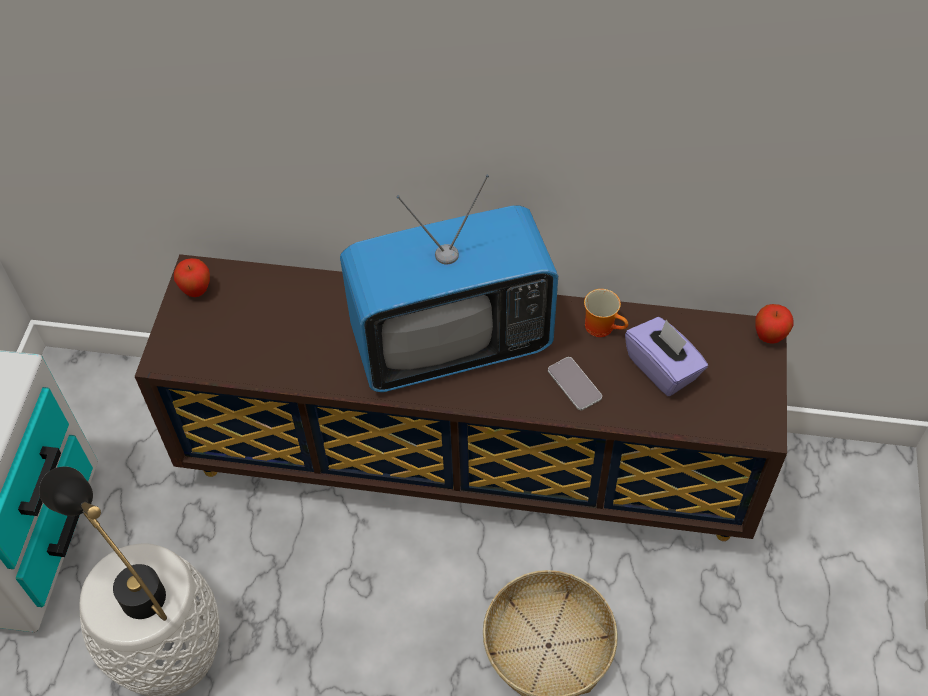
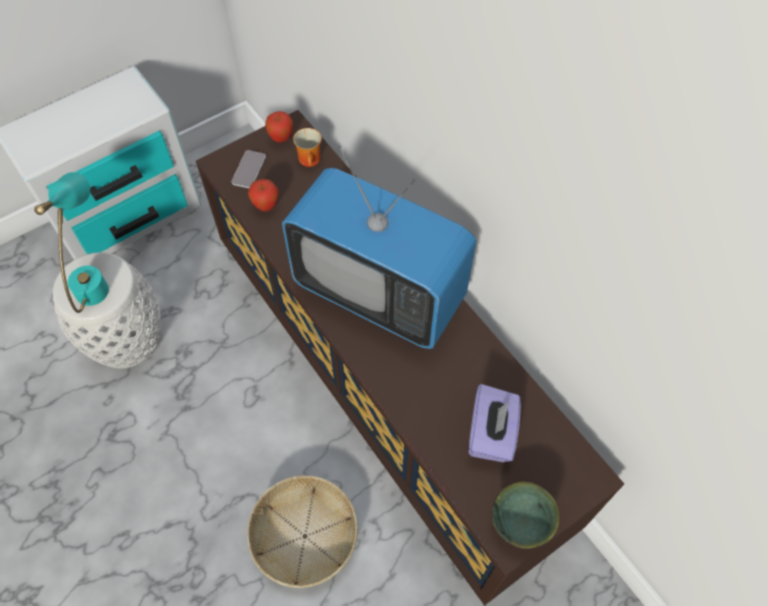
camera: 45 degrees right, 5 degrees up
black table lamp [39,466,167,621] -> turquoise table lamp [34,172,109,313]
phone [548,357,602,410] -> phone moved to [232,150,266,188]
mug [584,289,628,337] -> mug moved to [293,128,322,167]
apple [755,304,794,344] -> apple moved to [248,179,279,211]
none -> green bowl [492,482,559,549]

